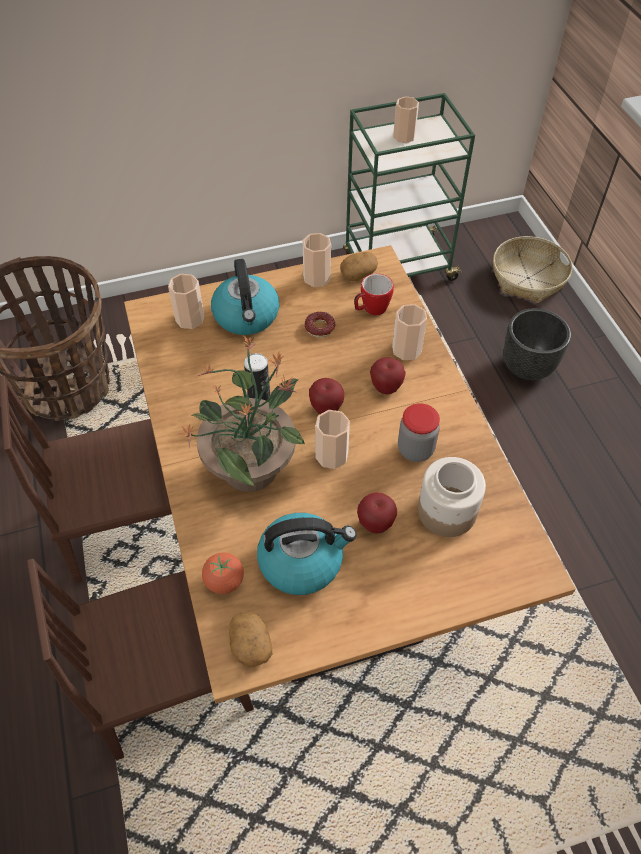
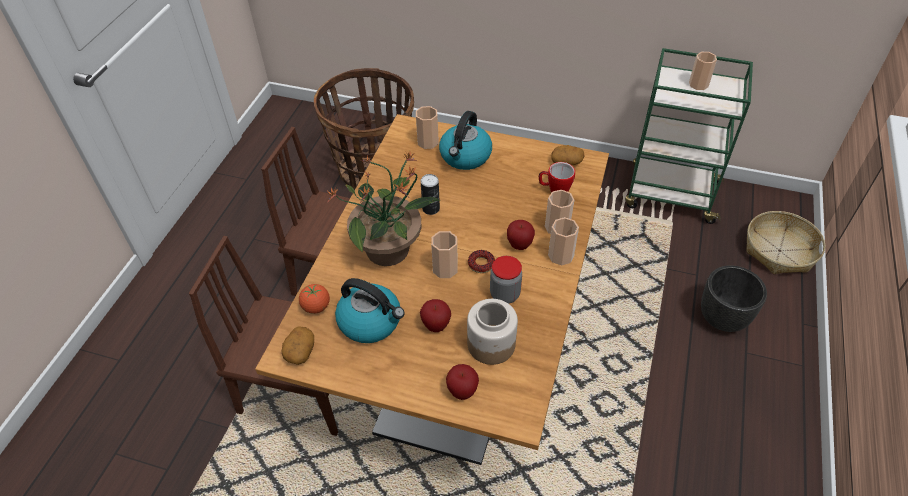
camera: 35 degrees right, 5 degrees down
cup [303,233,331,287] -> cup moved to [548,217,579,265]
donut [305,312,335,337] -> donut moved to [468,250,495,273]
apple [309,378,344,414] -> apple moved to [446,364,479,400]

